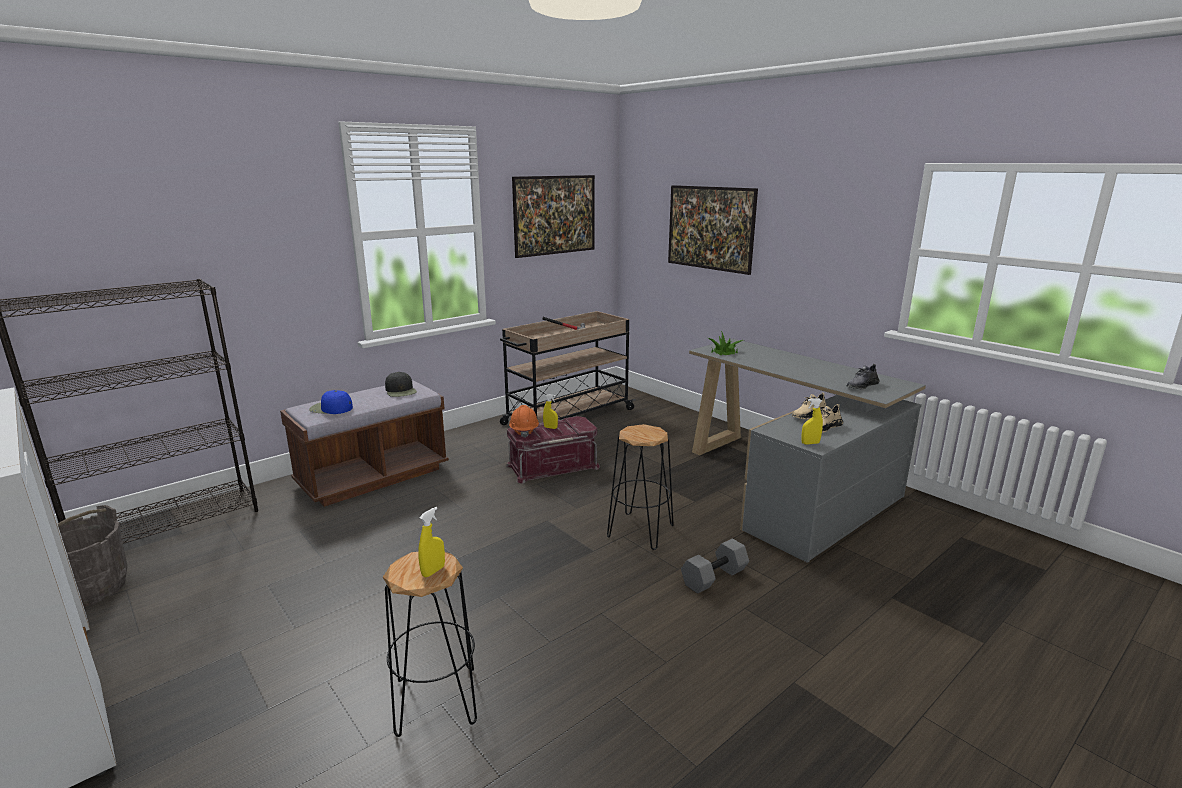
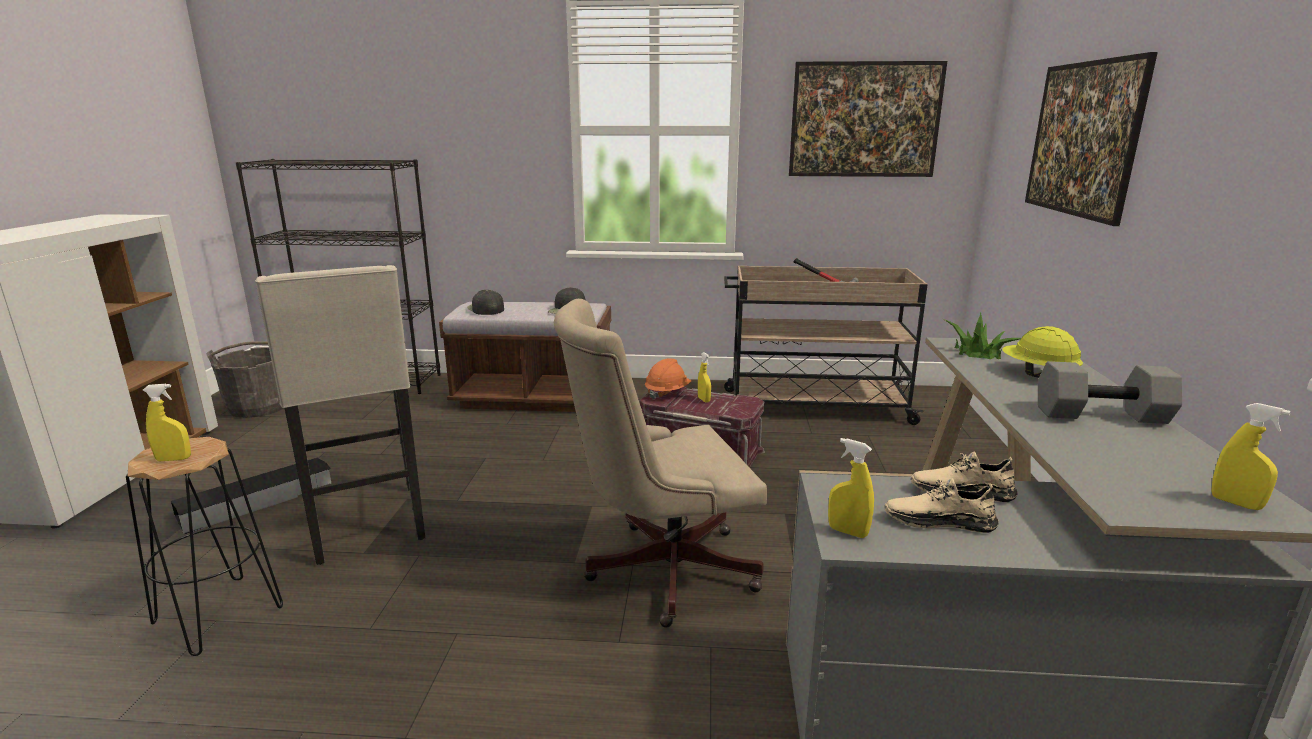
camera: 45 degrees right, 0 degrees up
blue cap [309,390,353,414] -> black cap [467,290,504,315]
black stool [607,424,674,550] -> beige office chair [554,299,767,628]
grey dumbbell [681,538,749,594] -> grey dumbbell moved to [1038,361,1182,424]
grey shoe [846,364,880,390] -> none
none -> black storage box [171,458,331,534]
none -> beige stool [255,265,425,565]
none -> yellow hard hat [1002,326,1083,378]
none -> yellow spray bottle [1211,403,1291,510]

